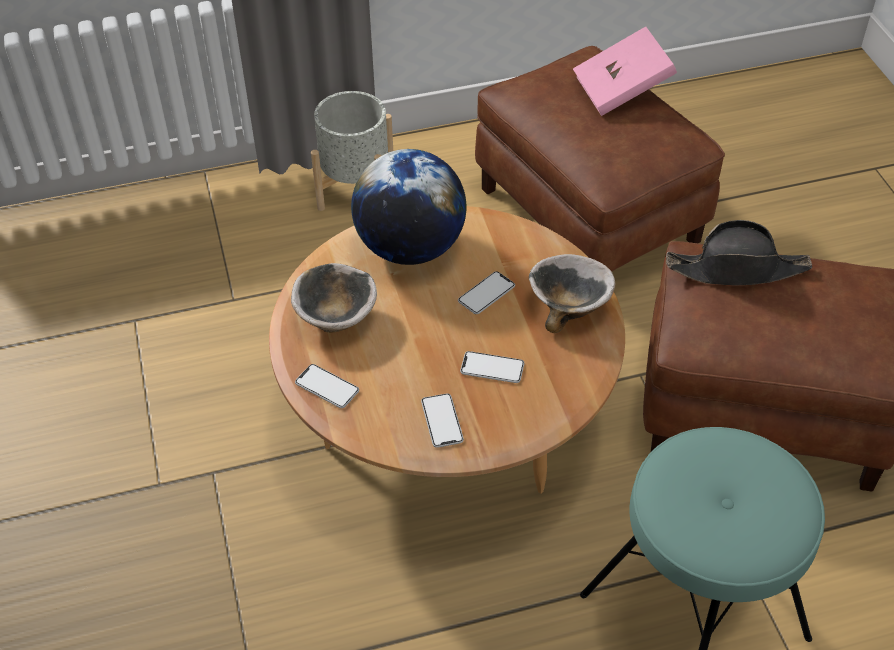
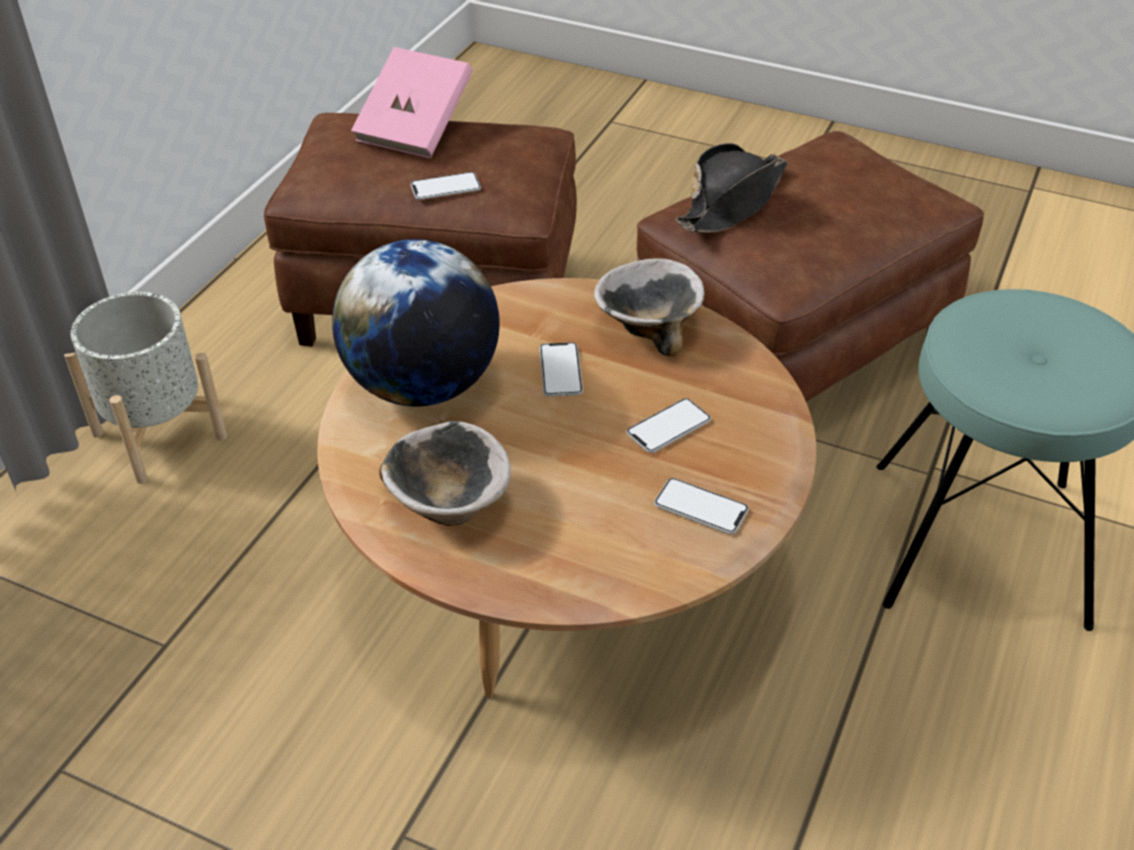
camera: 50 degrees left, 5 degrees down
phone [295,364,359,408] -> phone moved to [410,172,481,200]

